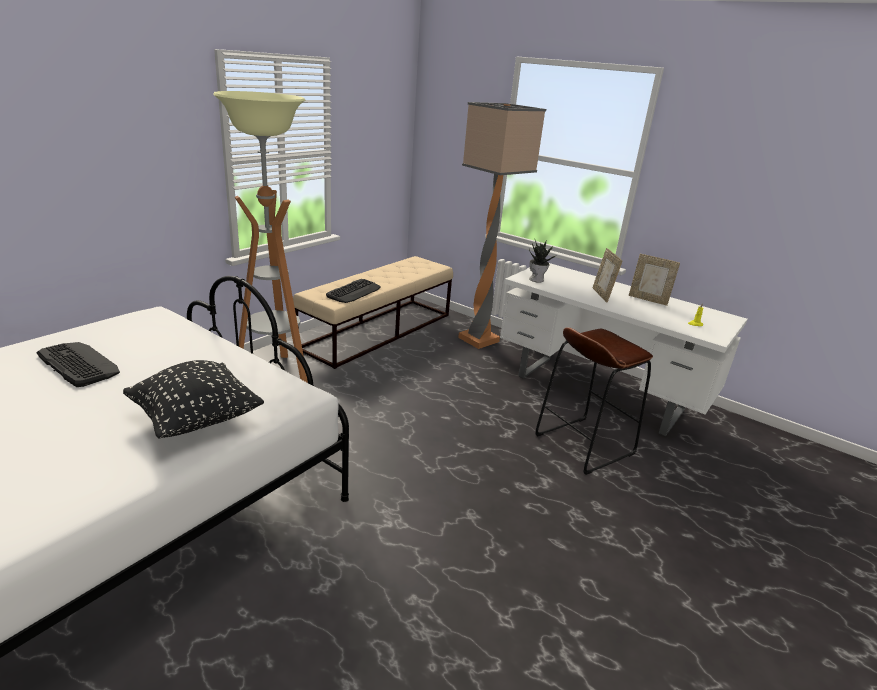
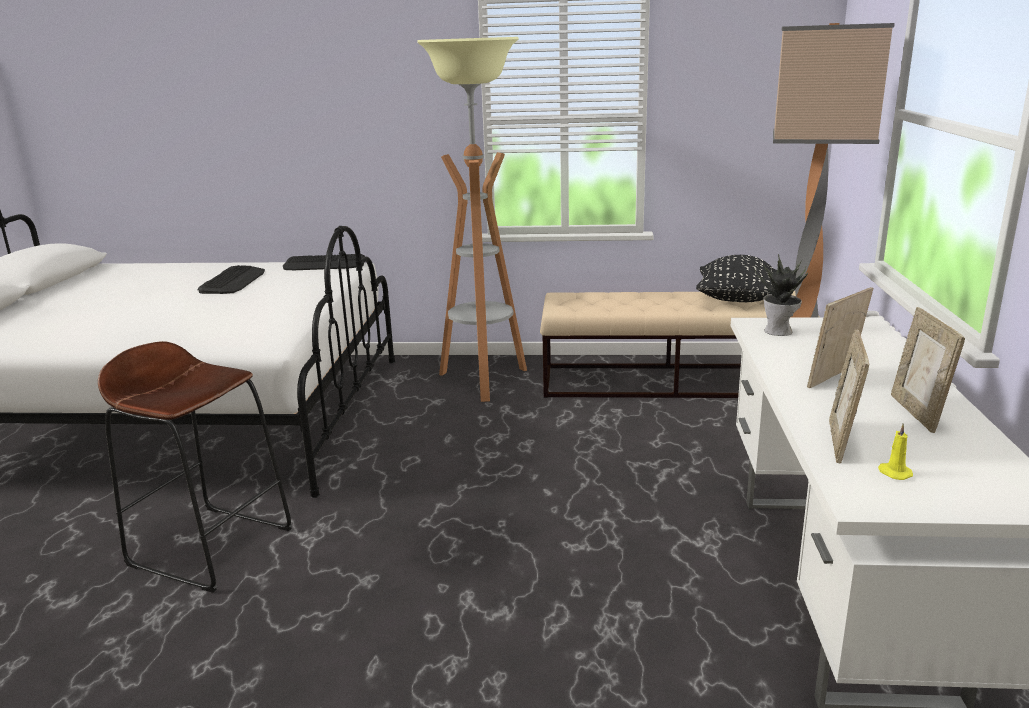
camera: 60 degrees right, 5 degrees down
black pillow [123,360,264,439] -> black pillow moved to [696,255,777,302]
keyboard [326,279,381,303] -> keyboard moved to [283,254,365,270]
brown stool [535,327,653,475] -> brown stool moved to [98,341,293,593]
none -> picture frame [829,329,869,463]

